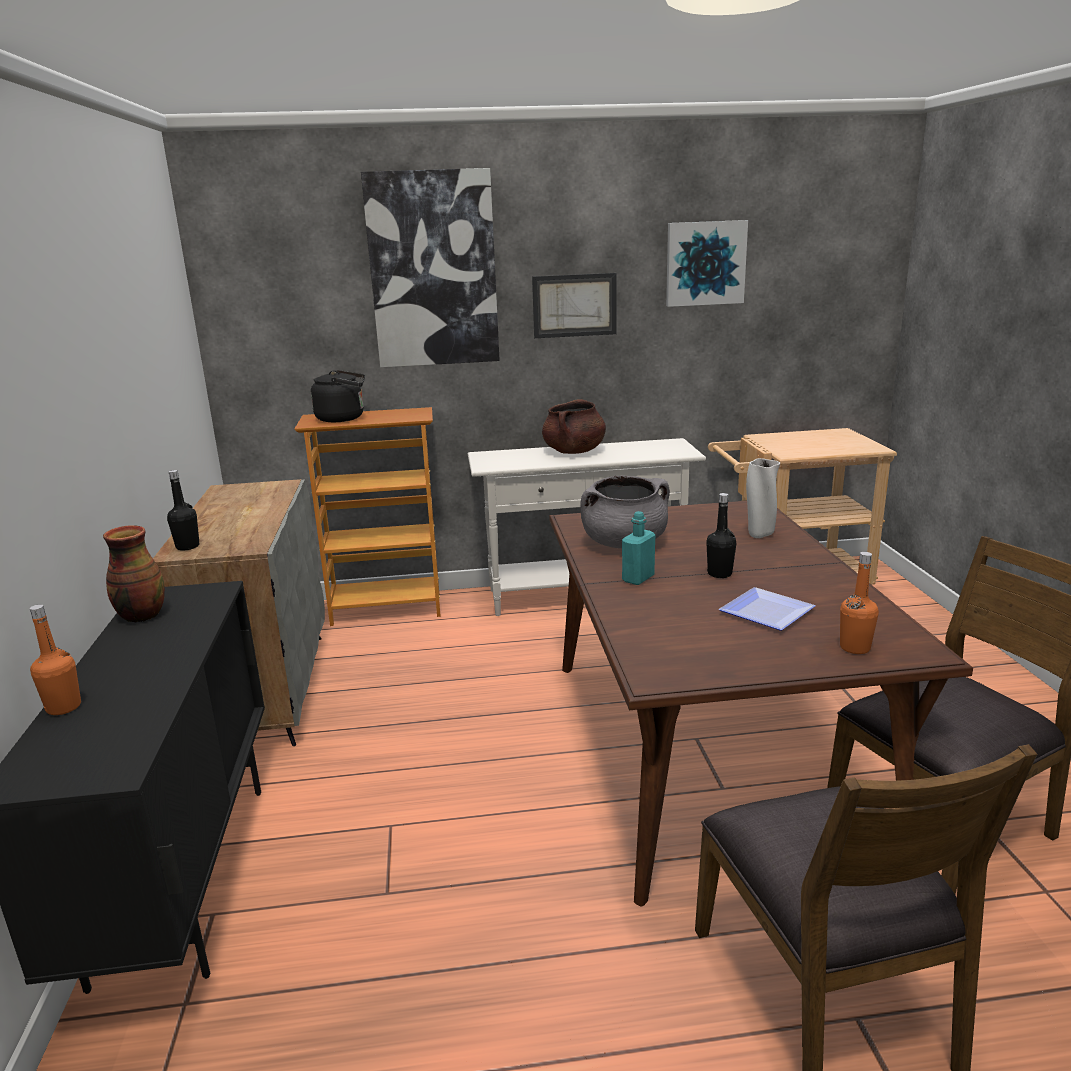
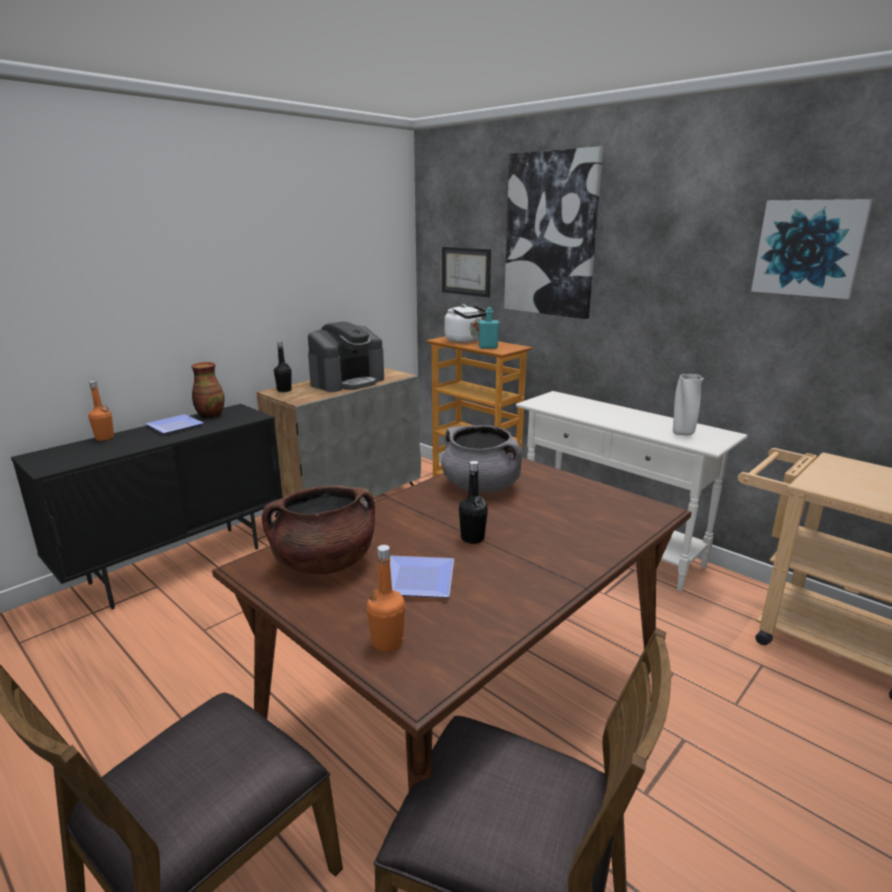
camera: 50 degrees right, 0 degrees up
black kettle [311,370,365,422] -> white kettle [445,304,486,343]
picture [532,273,617,338] -> picture moved to [442,247,491,297]
brown cooking pot [542,399,606,454] -> brown cooking pot moved to [262,485,375,574]
turquoise bottle [622,511,655,585] -> turquoise bottle moved to [478,307,500,348]
white vase [746,458,780,538] -> white vase moved to [673,374,704,436]
none -> plate [146,414,204,434]
none -> coffee machine [308,322,384,392]

